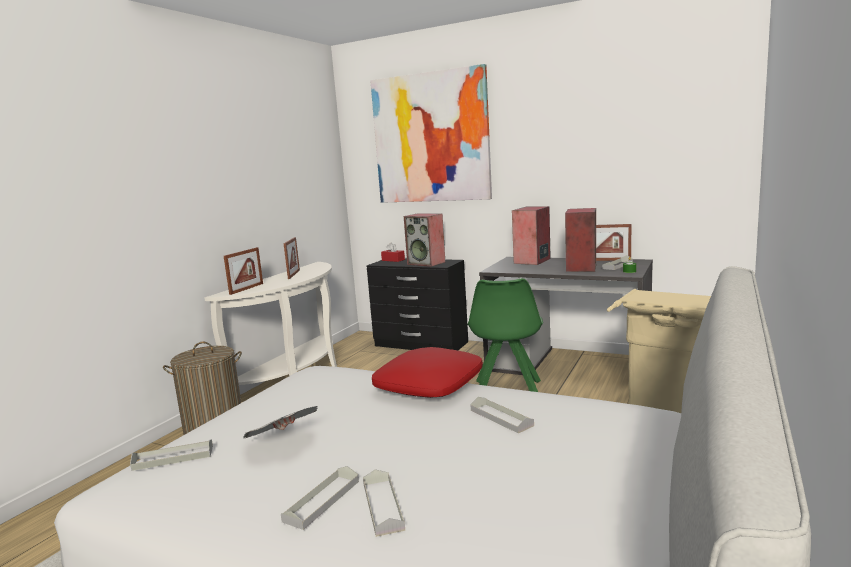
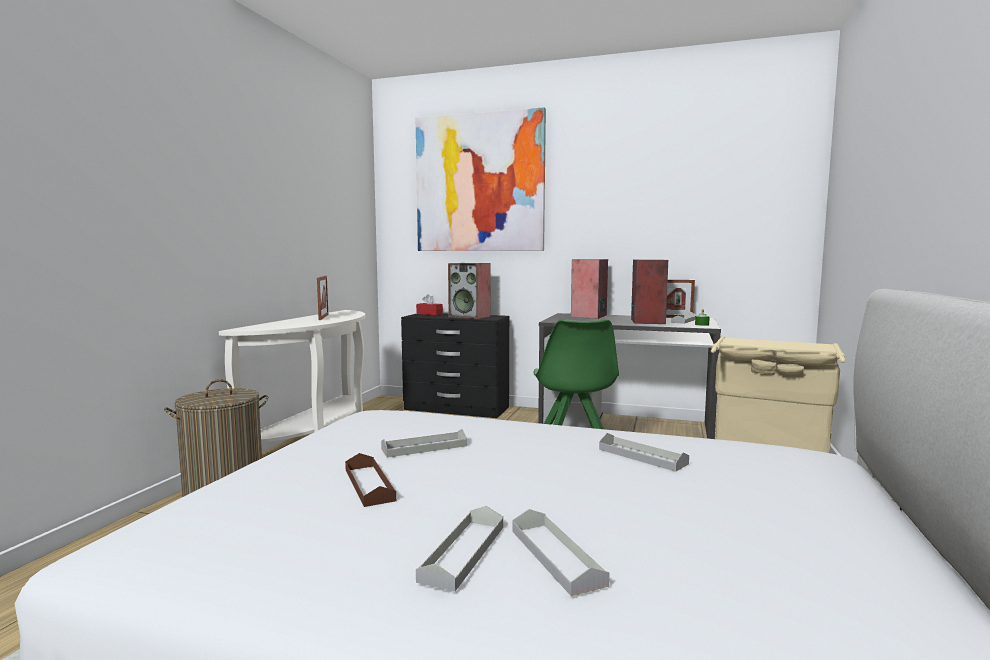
camera: 10 degrees left, 5 degrees down
grey tray [130,440,213,471] -> grey tray moved to [381,429,467,458]
picture frame [224,247,263,295] -> none
newspaper [243,406,318,438] -> brown tray [345,453,396,507]
red pillow [372,347,483,398] -> none

